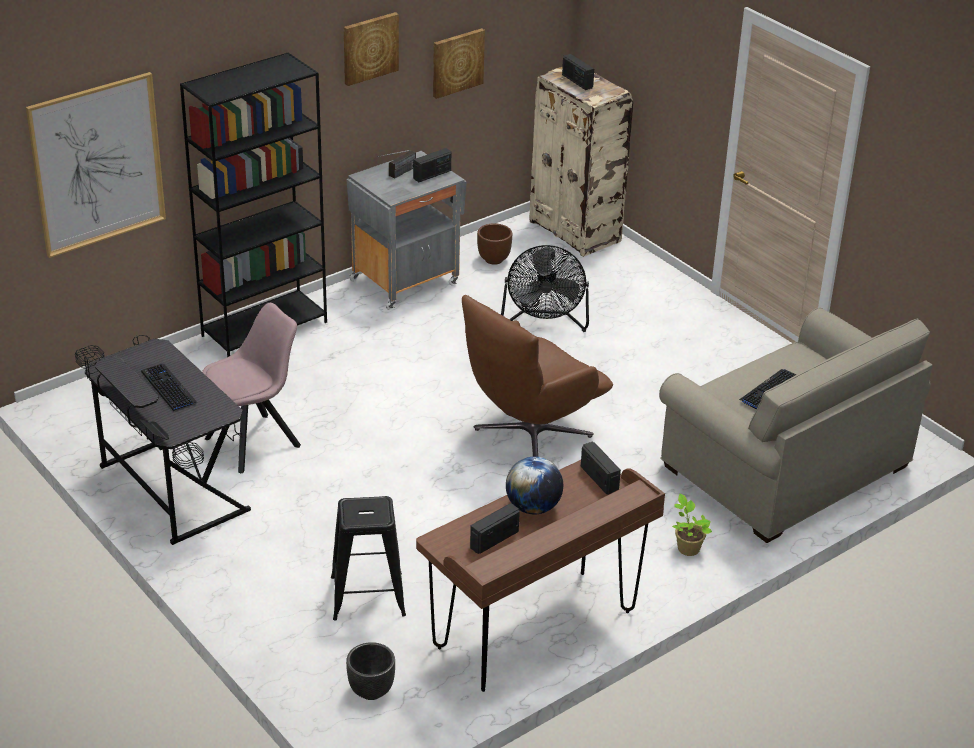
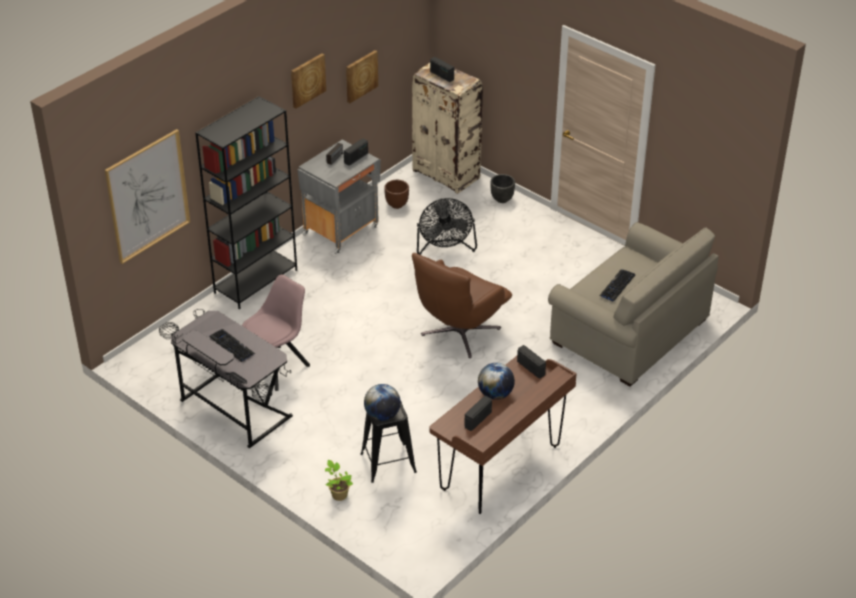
camera: 10 degrees left, 5 degrees up
black planter [346,642,395,700] -> black planter moved to [490,174,515,203]
potted plant [672,494,712,556] -> potted plant moved to [325,460,353,501]
none -> globe [364,384,401,421]

